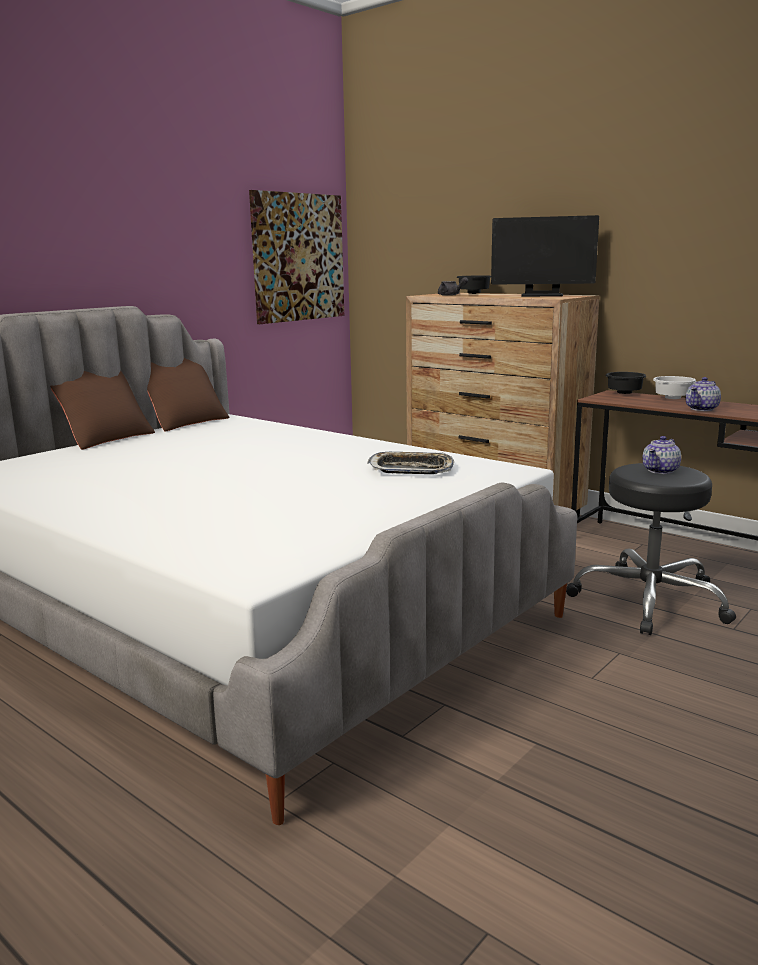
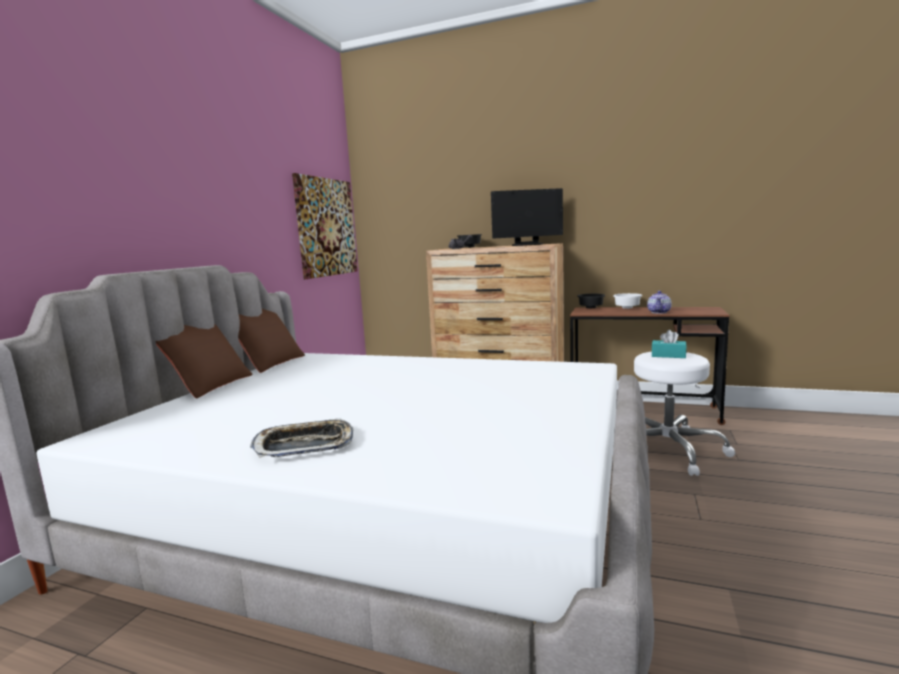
camera: 20 degrees left, 5 degrees down
tray [367,452,454,474] -> tray moved to [250,418,353,458]
black stool [566,463,736,635] -> white stool [613,352,735,476]
teapot [642,436,681,474] -> turquoise tissue box [652,330,687,358]

